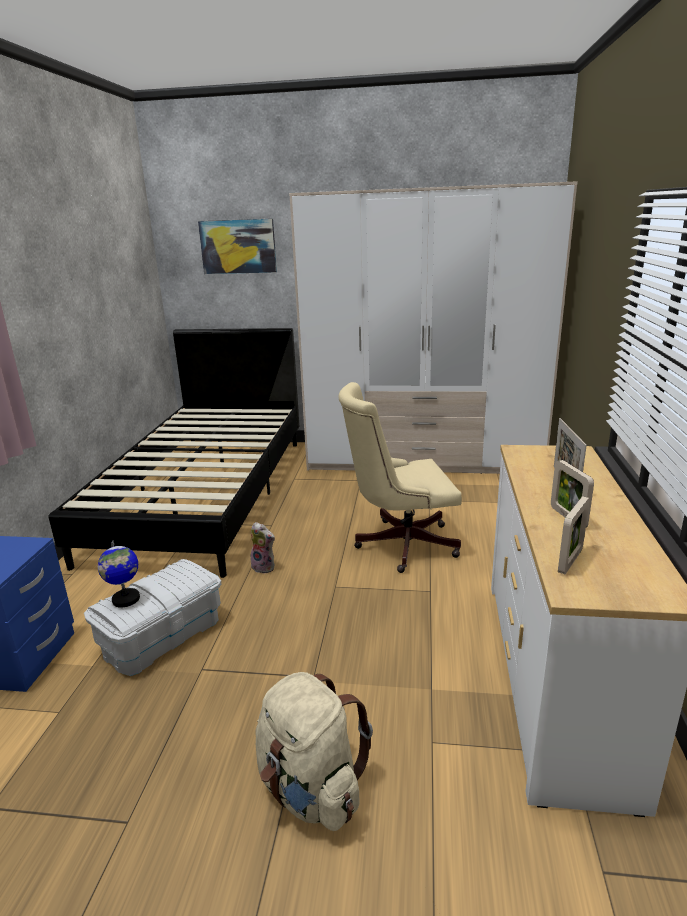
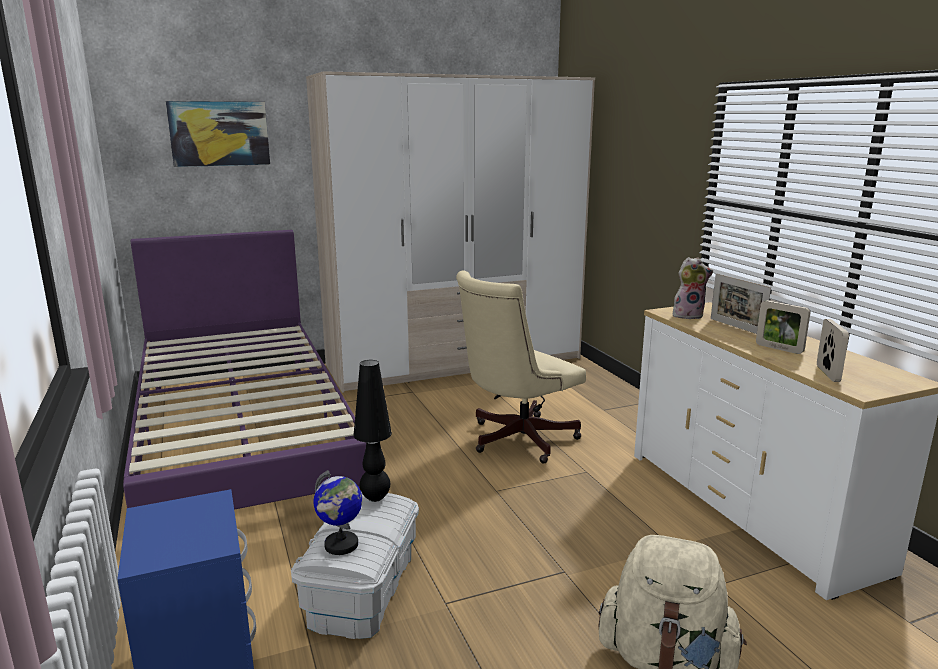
camera: 30 degrees left, 5 degrees down
black bed [48,328,299,578] -> purple bed [123,230,366,510]
plush toy [251,522,275,574] -> plush toy moved to [673,257,713,319]
none -> black table lamp [353,360,392,502]

